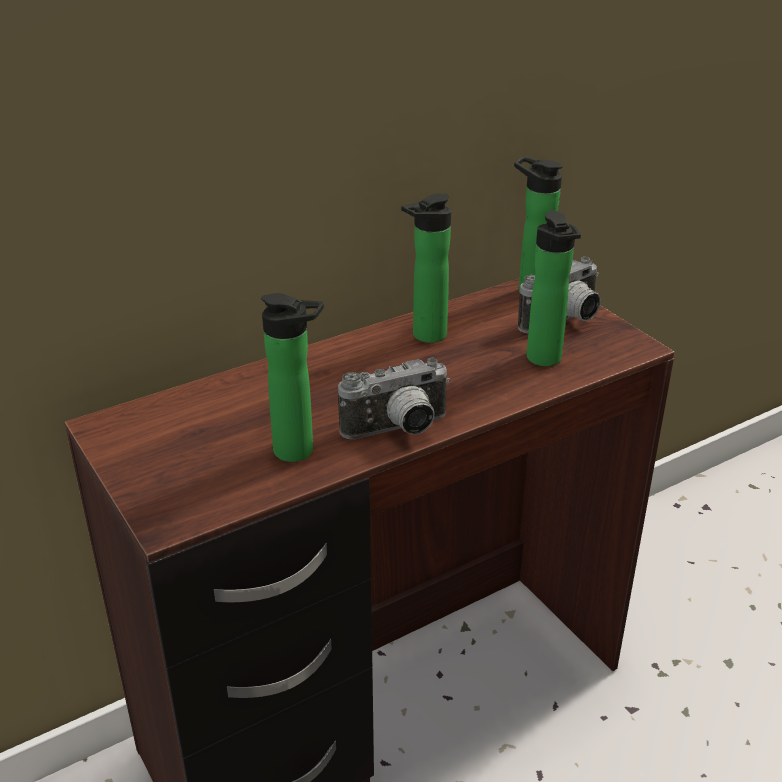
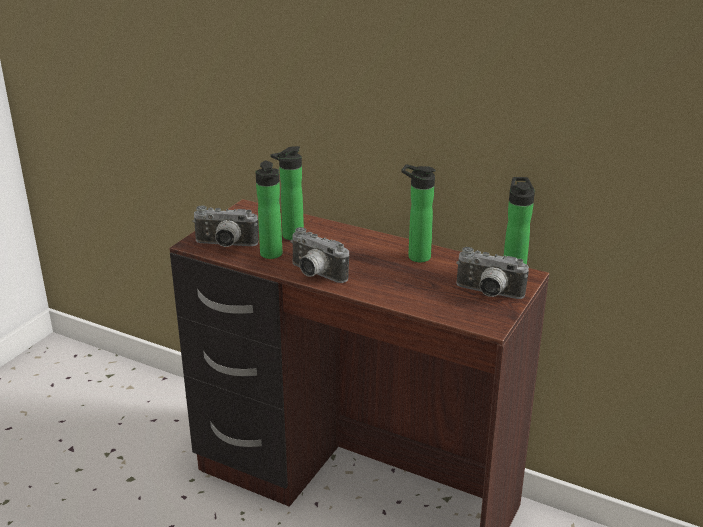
camera: 60 degrees right, 5 degrees down
bottle [527,210,581,366] -> bottle moved to [271,146,304,240]
none -> camera [192,205,258,247]

